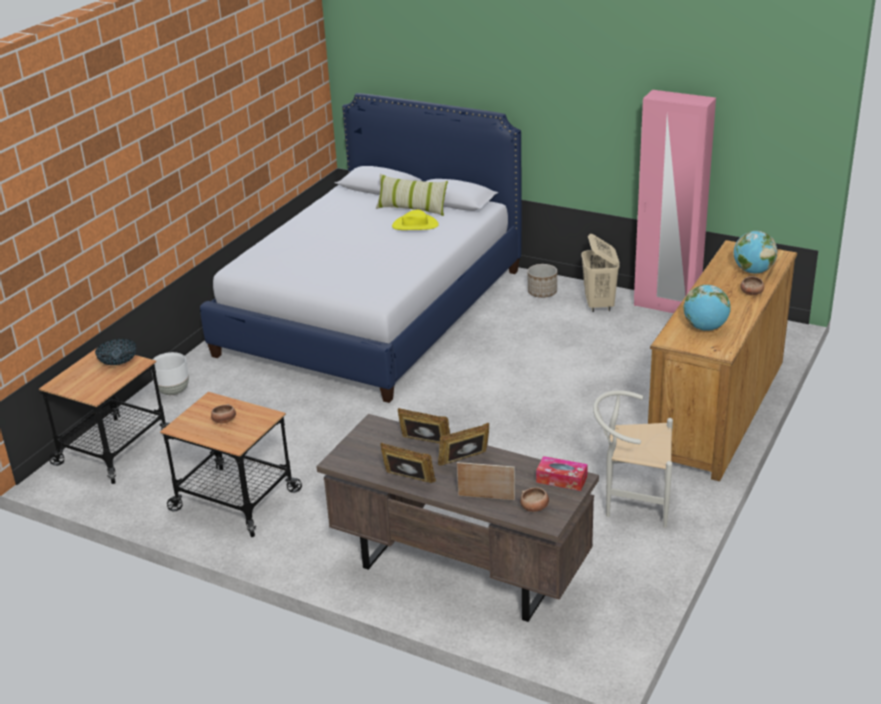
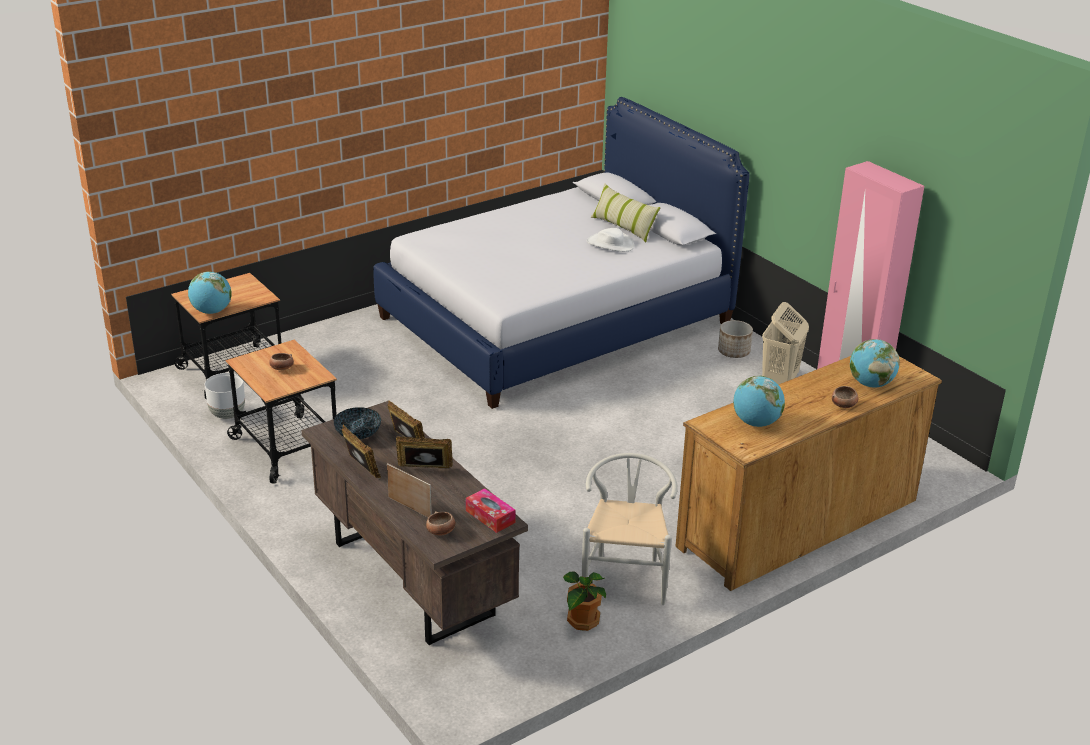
camera: 25 degrees right, 0 degrees up
bowl [95,339,137,365] -> bowl moved to [334,407,381,439]
white planter [151,352,189,395] -> white planter moved to [205,373,245,419]
yellow hat [392,210,439,230] -> white hat [586,228,634,252]
white chair [593,390,673,528] -> white chair turned 60 degrees clockwise [582,453,678,605]
none -> globe [188,271,232,314]
none -> potted plant [563,571,606,631]

